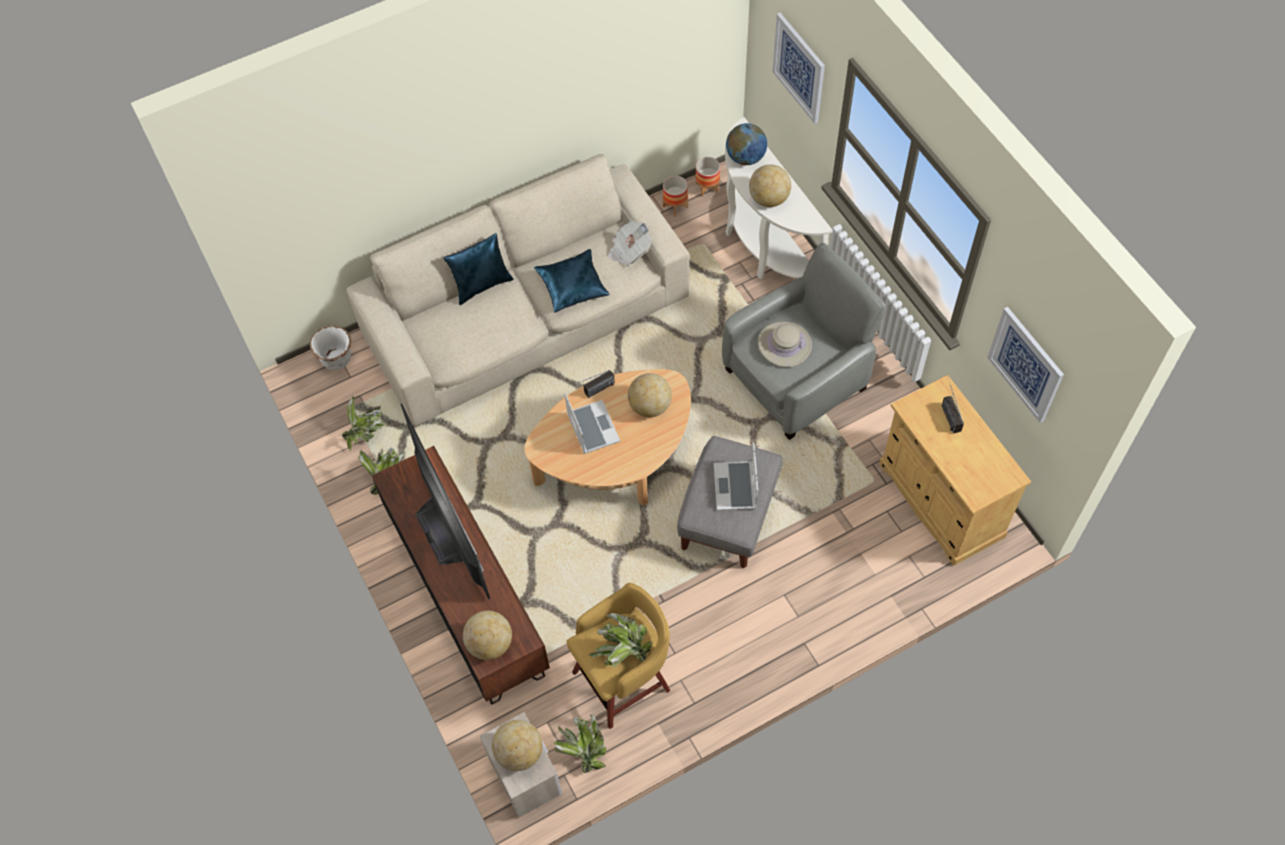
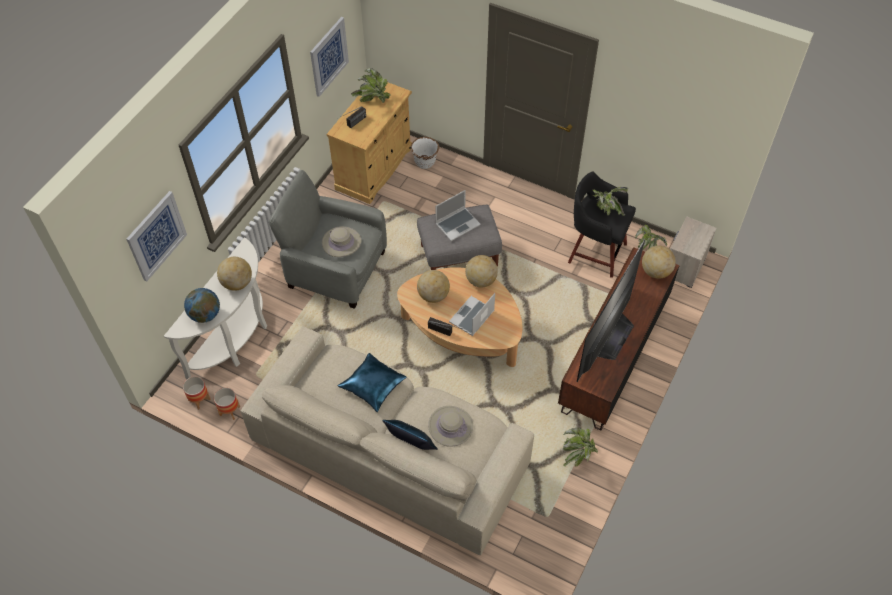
camera: 125 degrees left, 5 degrees down
white planter [310,326,351,370] -> white planter moved to [411,137,439,169]
potted plant [342,395,385,451] -> potted plant moved to [351,68,391,103]
globe [492,720,542,771] -> globe moved to [465,255,498,287]
yellow stool [566,583,670,729] -> black stool [568,171,636,278]
newspaper [608,221,652,267] -> none
none -> beige hat [428,406,473,447]

